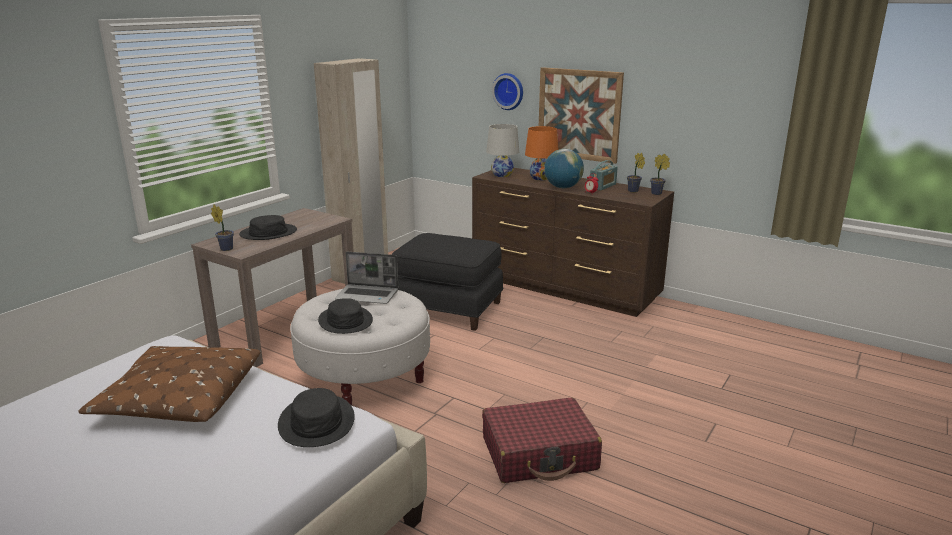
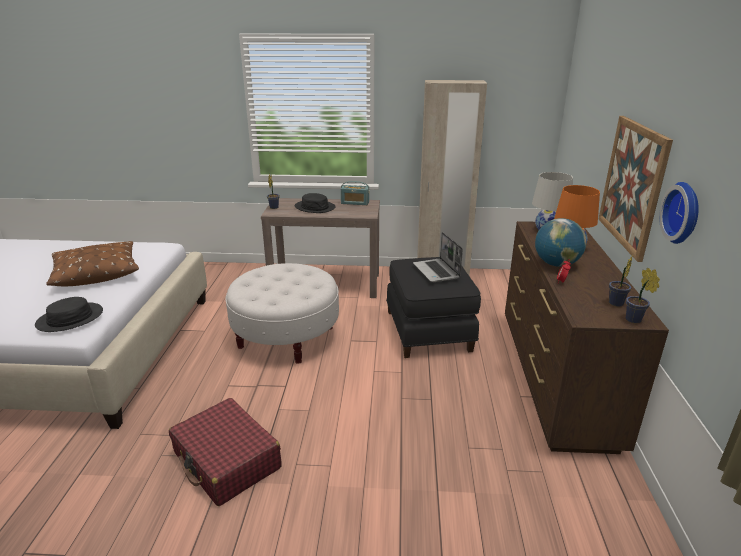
camera: 60 degrees right, 5 degrees up
black hat [318,298,373,334] -> none
laptop [335,252,398,304] -> laptop moved to [413,232,463,282]
wall clock [492,73,523,110] -> wall clock moved to [659,182,699,244]
radio [590,160,618,191] -> radio moved to [341,181,369,205]

